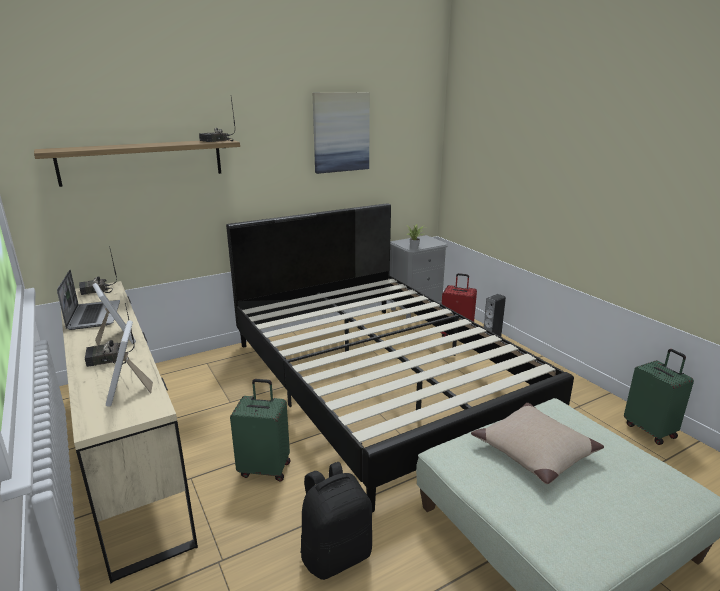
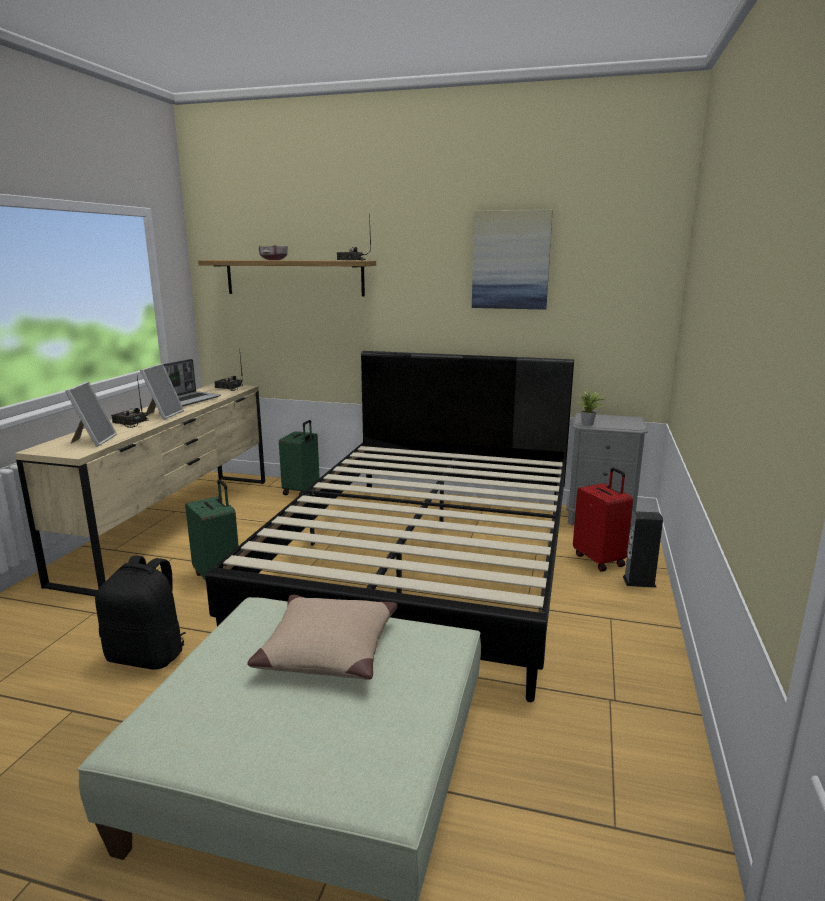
camera: 45 degrees right, 5 degrees down
picture frame [106,320,153,407] -> picture frame turned 150 degrees clockwise [65,382,117,447]
green suitcase [624,349,694,445] -> green suitcase moved to [279,420,320,495]
none -> grey bowl [259,245,288,260]

